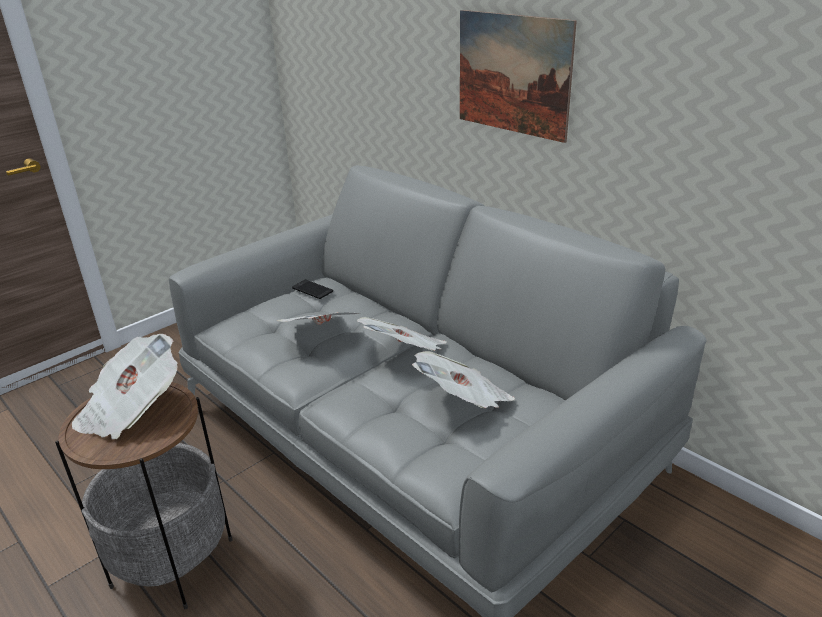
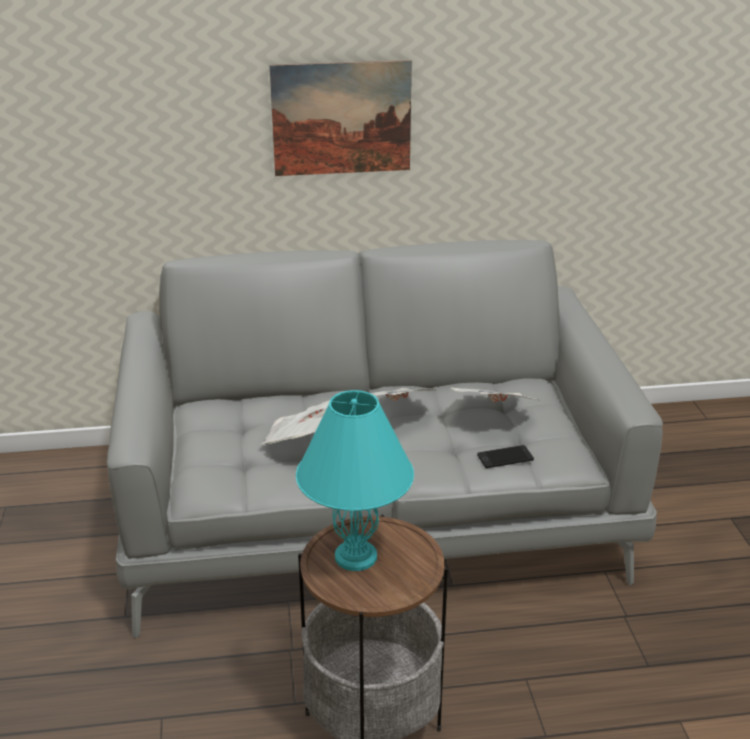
camera: 55 degrees left, 0 degrees up
newspaper [72,334,178,440] -> turquoise table lamp [296,390,414,571]
phone [292,280,333,299] -> phone moved to [477,445,534,468]

